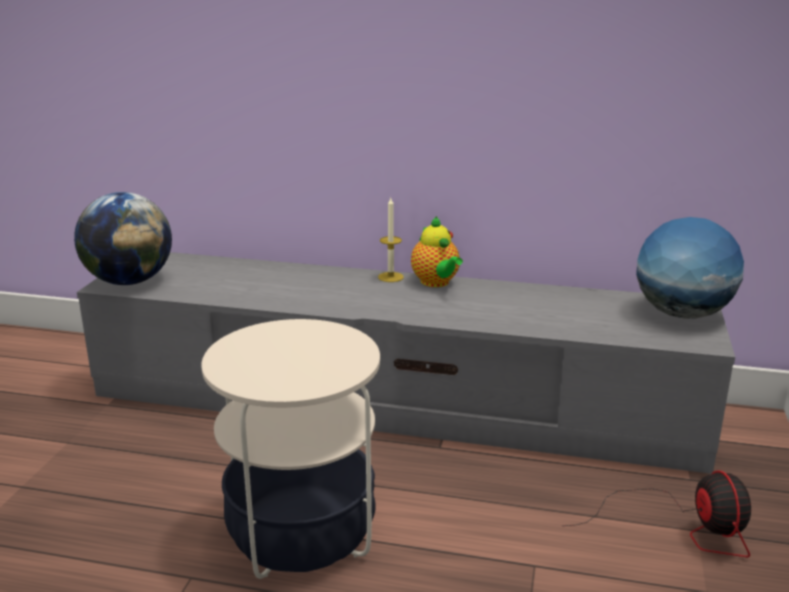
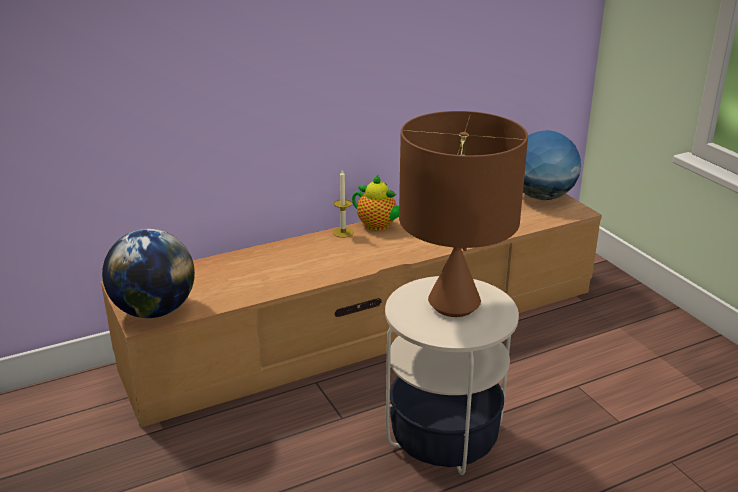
camera: 40 degrees left, 5 degrees up
grey tv stand [77,252,735,474] -> brown tv stand [100,193,602,427]
fan [563,471,751,557] -> none
none -> brown table lamp [399,111,528,317]

